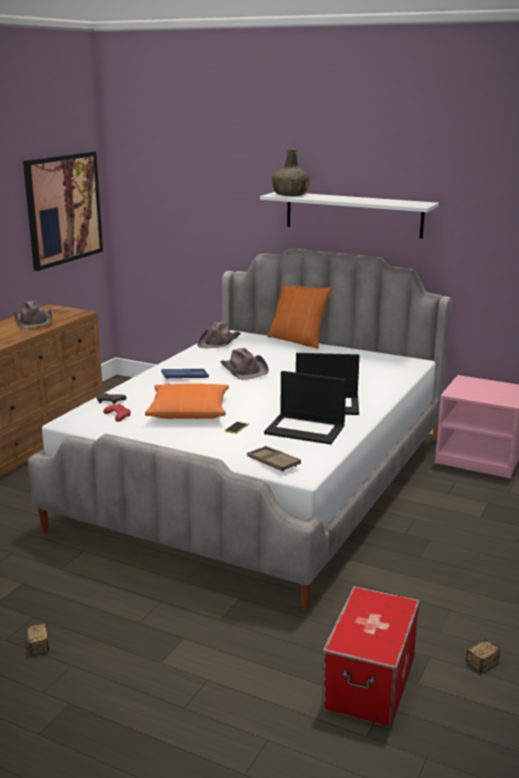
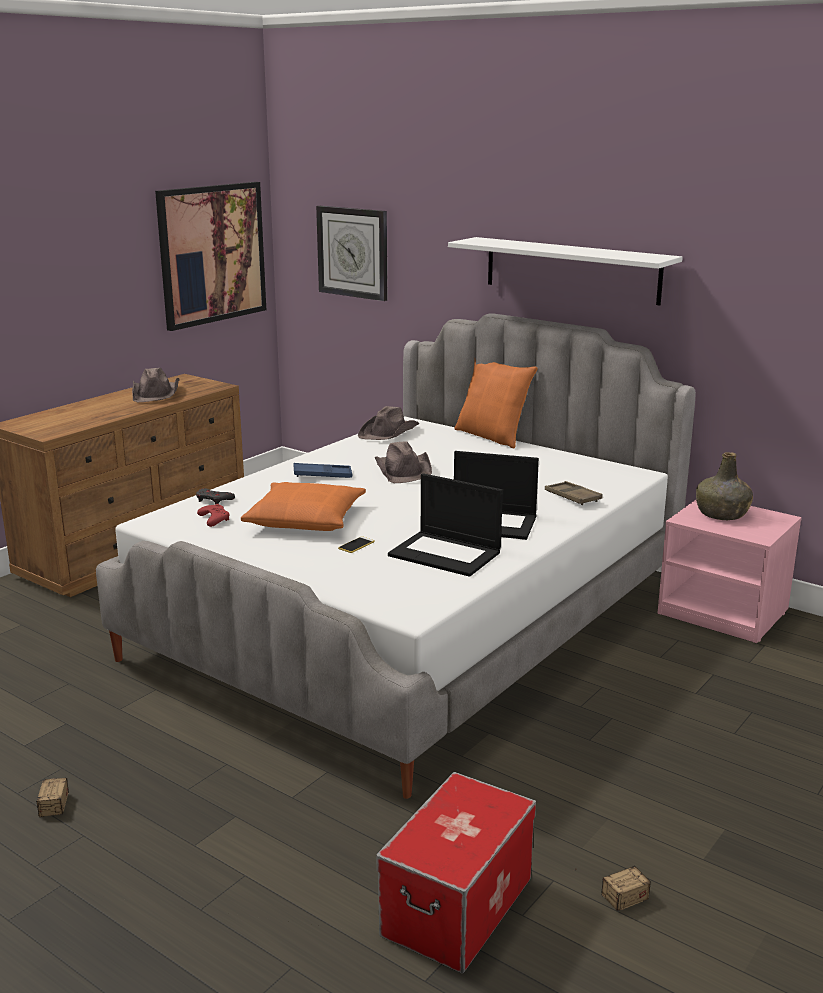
camera: 10 degrees right, 0 degrees up
brown tray [247,446,301,472] -> brown tray moved to [545,481,603,505]
green bottle [272,149,310,196] -> green bottle moved to [696,452,753,520]
none -> wall clock [316,206,387,301]

